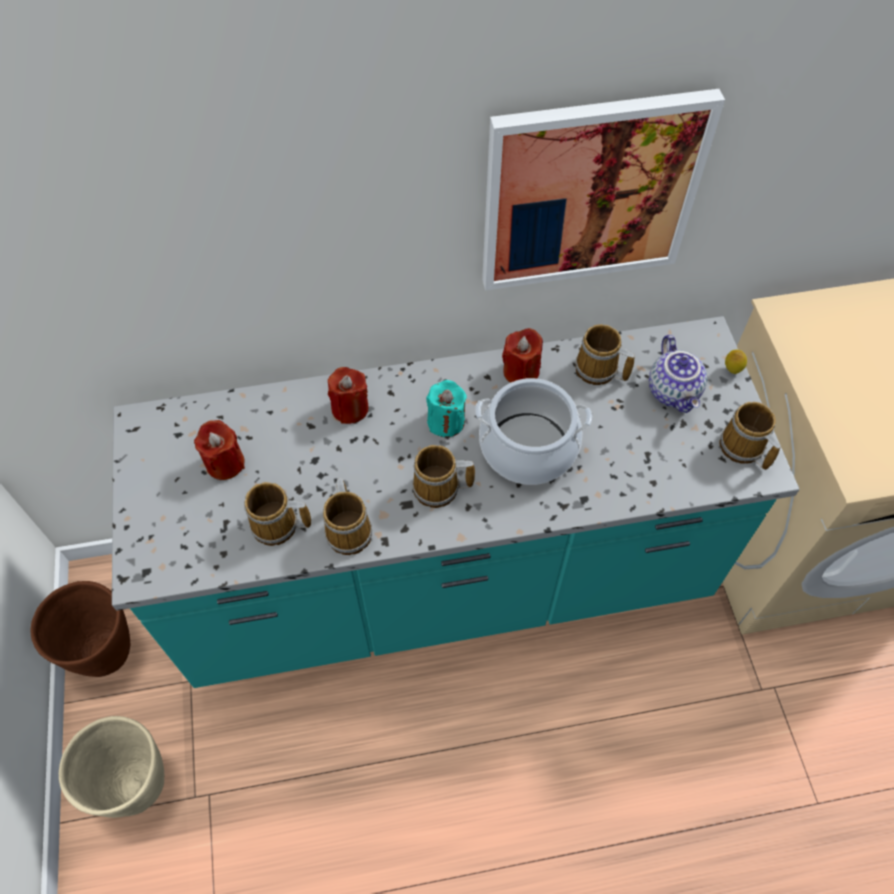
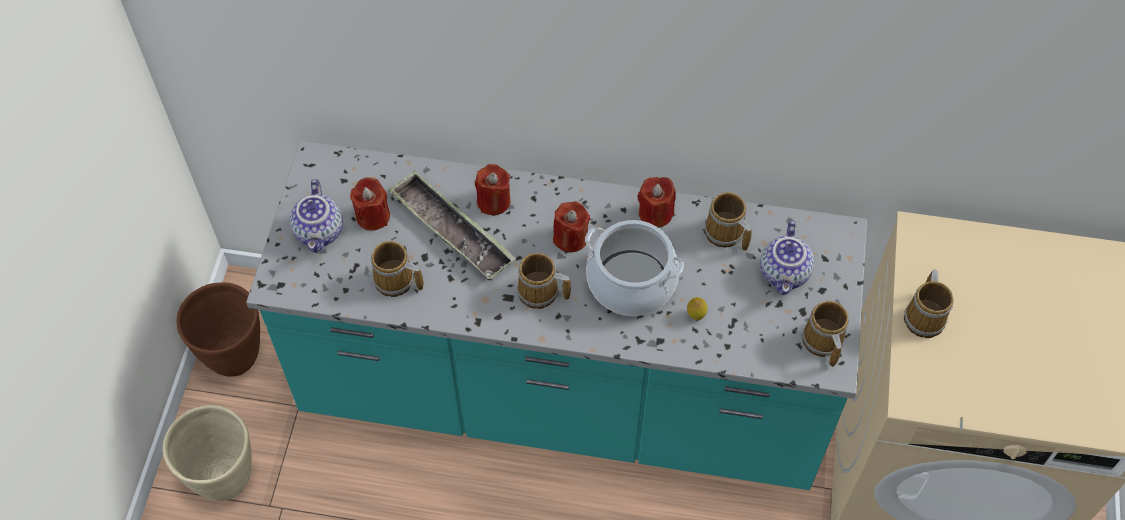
camera: 20 degrees right, 0 degrees up
mug [322,478,373,555] -> mug moved to [904,269,954,338]
turquoise candle [426,380,467,437] -> red candle [553,201,590,252]
picture [482,89,725,290] -> none
lemon [725,350,747,374] -> lemon moved to [687,297,707,320]
none -> teapot [290,179,343,253]
none -> tray [388,170,516,279]

